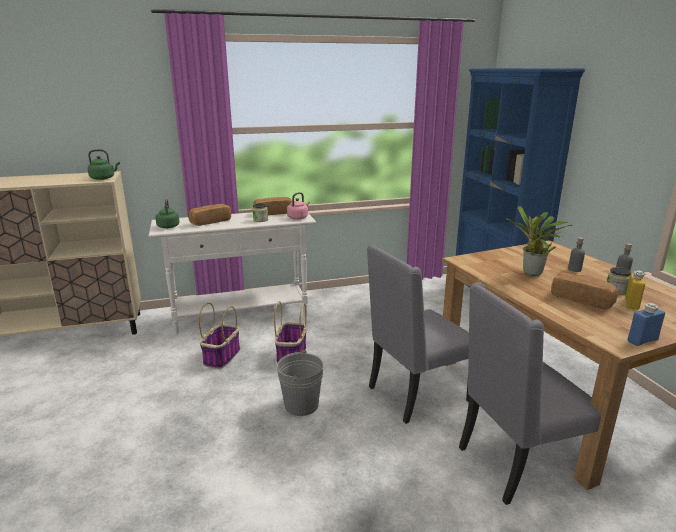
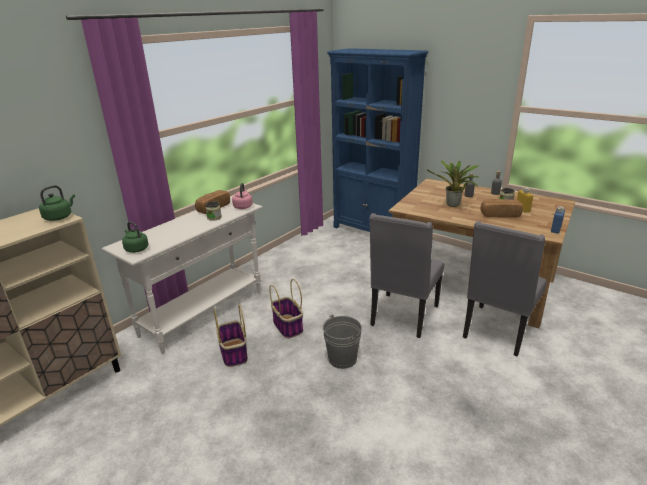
camera: 35 degrees left, 5 degrees up
bread [189,204,231,226] -> none

